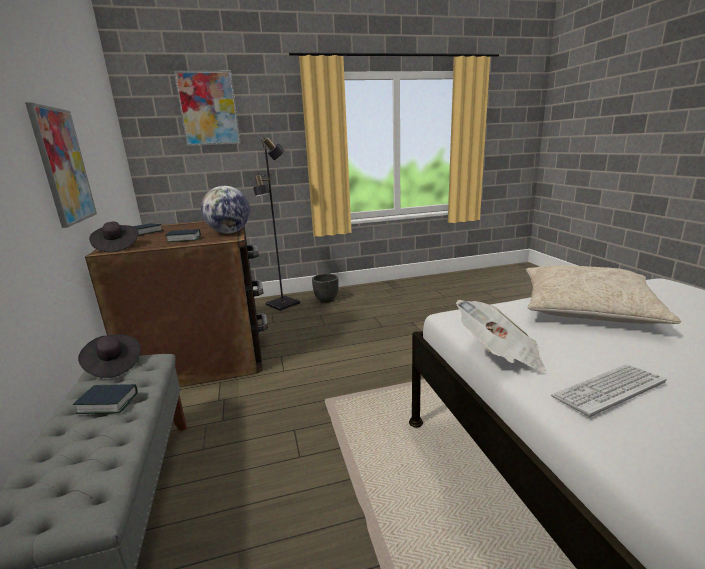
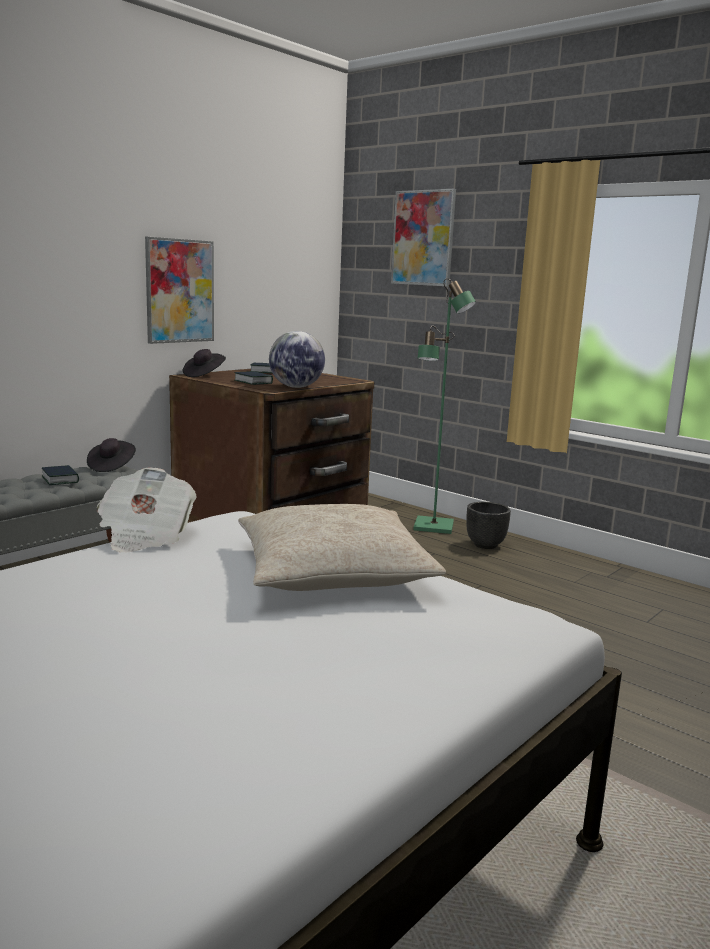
camera: 55 degrees right, 5 degrees down
black floor lamp [253,136,300,311] -> green floor lamp [413,278,476,534]
keyboard [551,365,666,417] -> none

